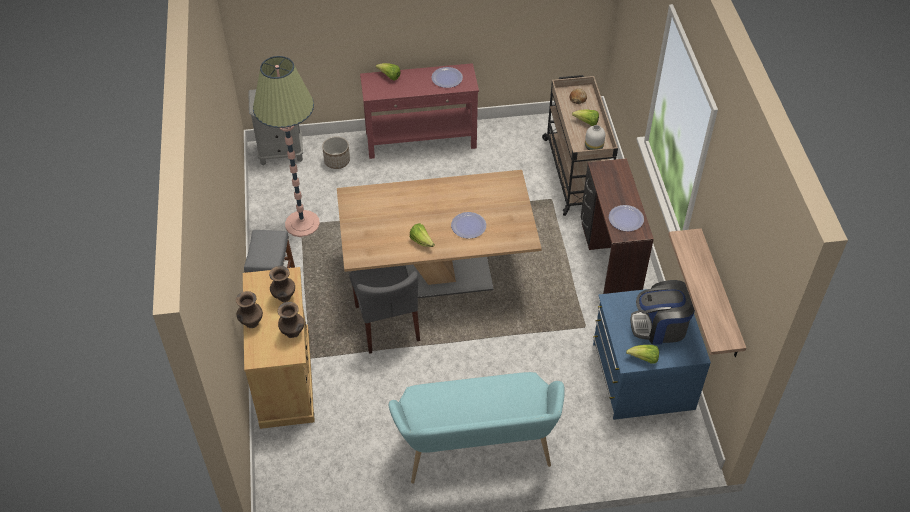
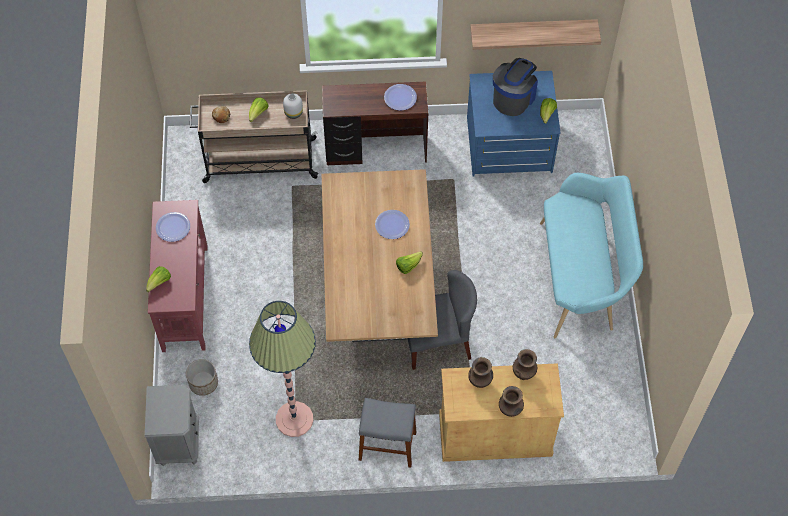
camera: 85 degrees left, 10 degrees up
coffee machine [630,280,695,345] -> coffee machine turned 150 degrees counterclockwise [493,58,538,116]

